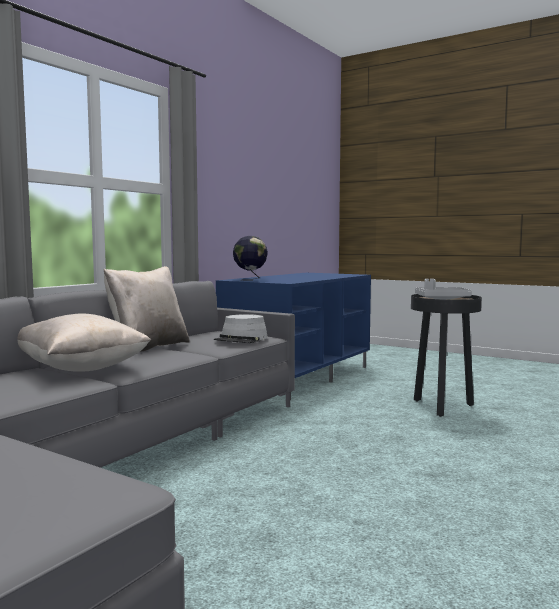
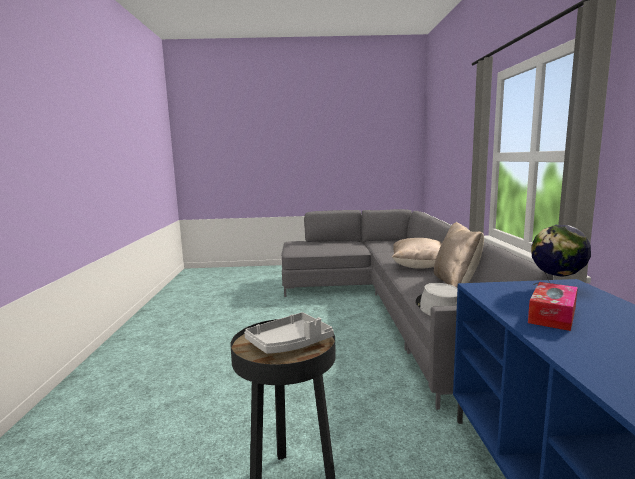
camera: 145 degrees right, 5 degrees up
none -> tissue box [528,282,578,331]

